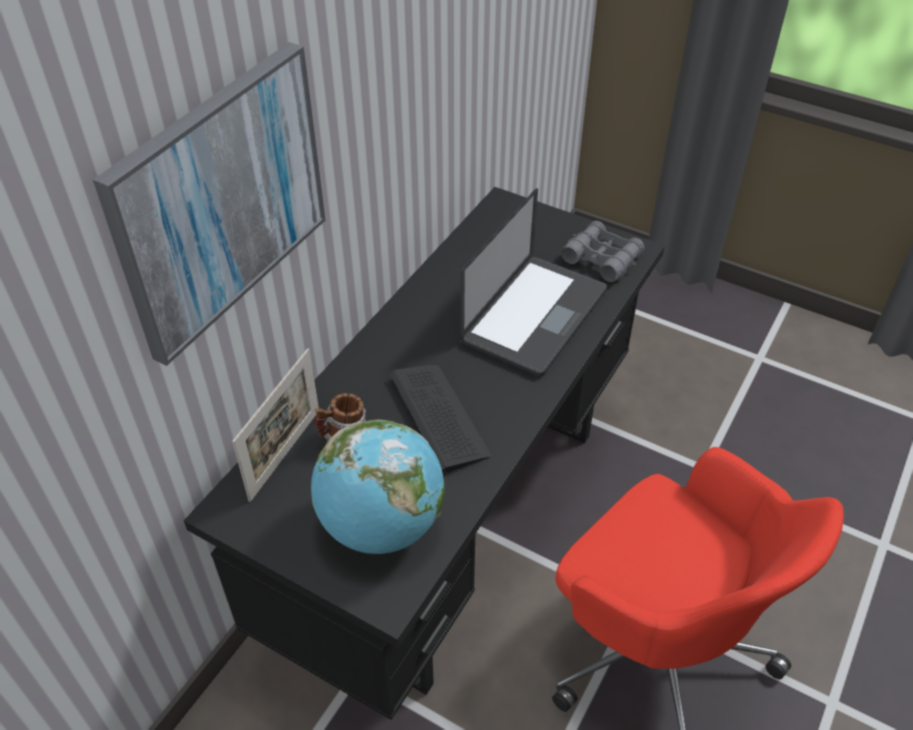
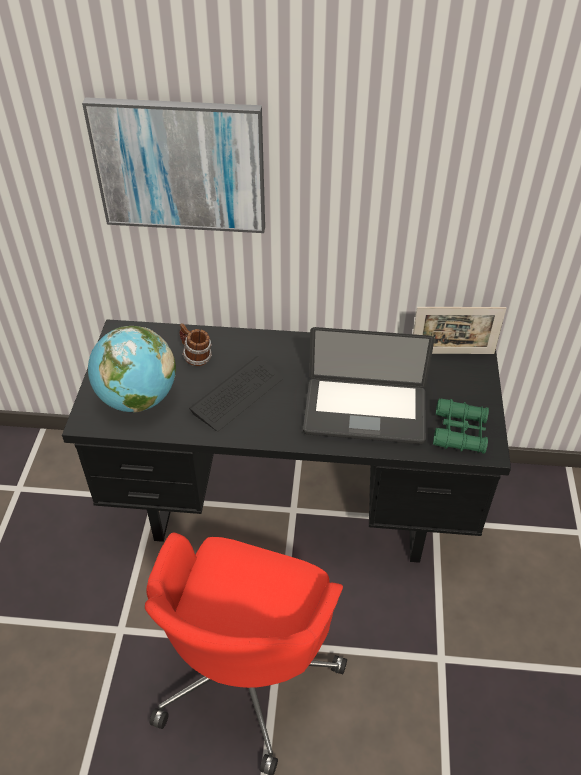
camera: 65 degrees right, 0 degrees up
picture frame [232,348,319,502] -> picture frame moved to [413,307,507,354]
grey binoculars [561,221,645,282] -> green binoculars [433,398,489,454]

